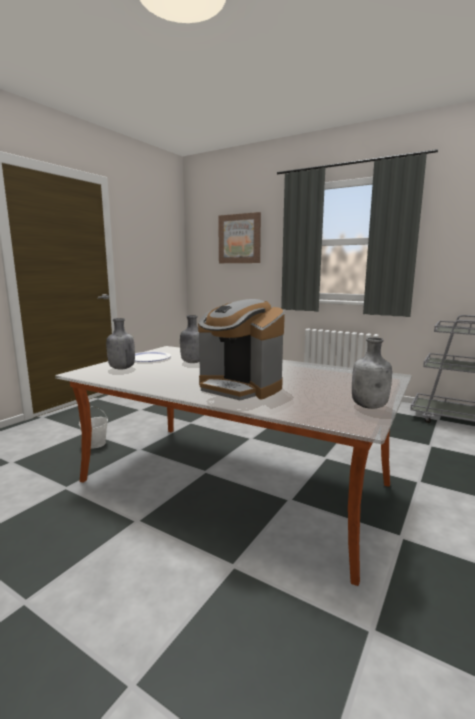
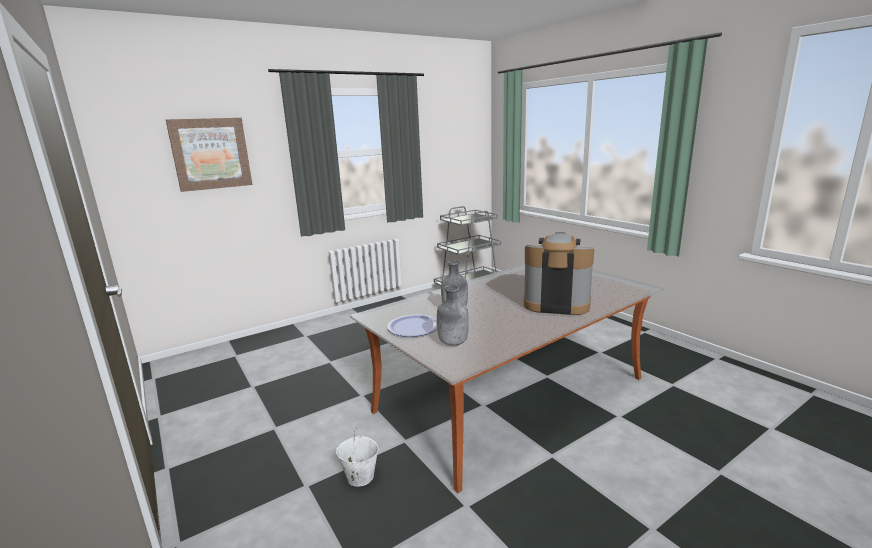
camera: 65 degrees left, 5 degrees up
coffee machine [198,299,285,400] -> coffee machine turned 135 degrees counterclockwise [524,232,594,315]
grey bottle [352,337,392,409] -> none

